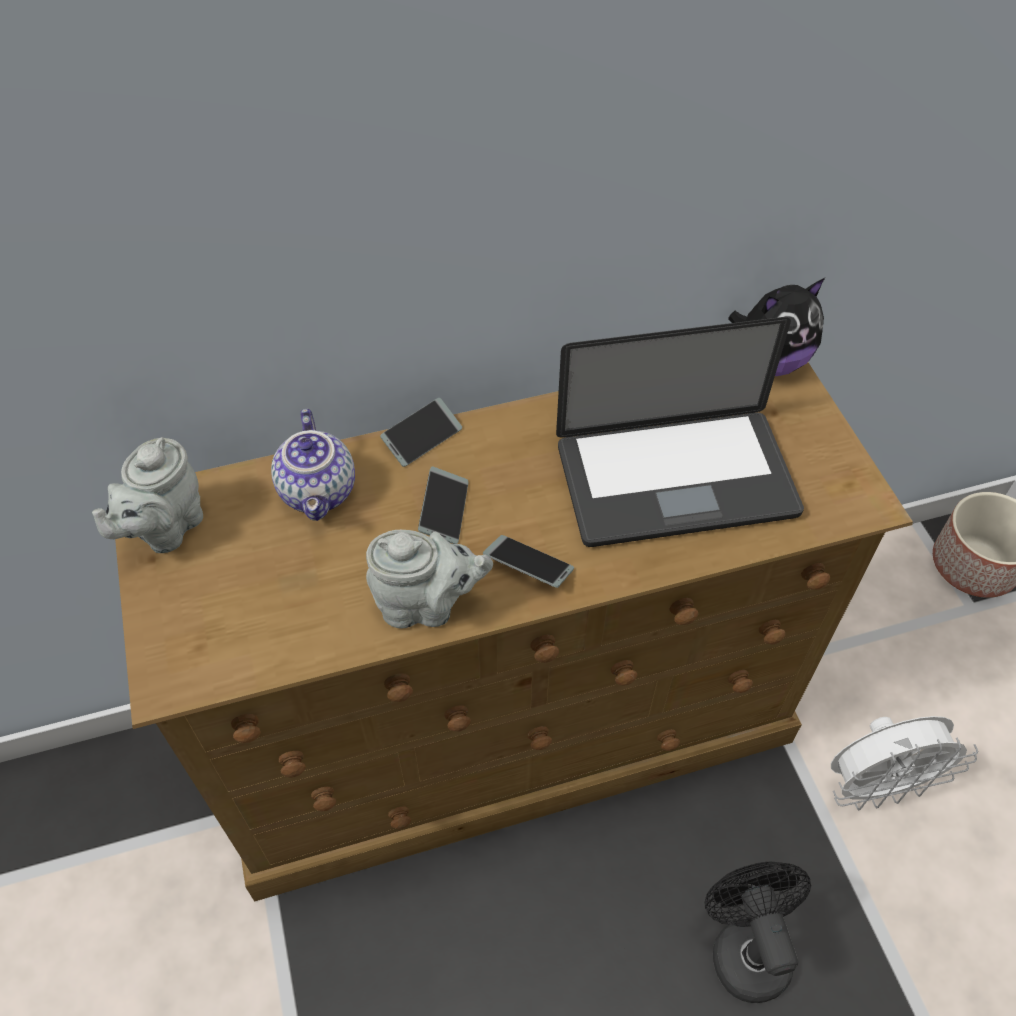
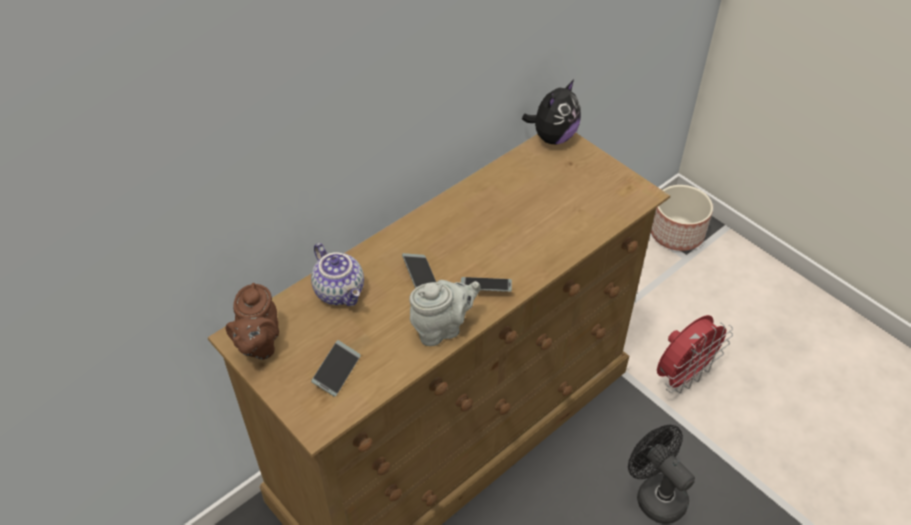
camera: 25 degrees left, 5 degrees down
grey teapot [92,437,203,553] -> brown teapot [226,283,279,360]
phone [380,398,462,467] -> phone moved to [311,340,361,397]
laptop [556,317,804,547] -> none
white fan [831,716,978,810] -> red fan [657,315,733,393]

